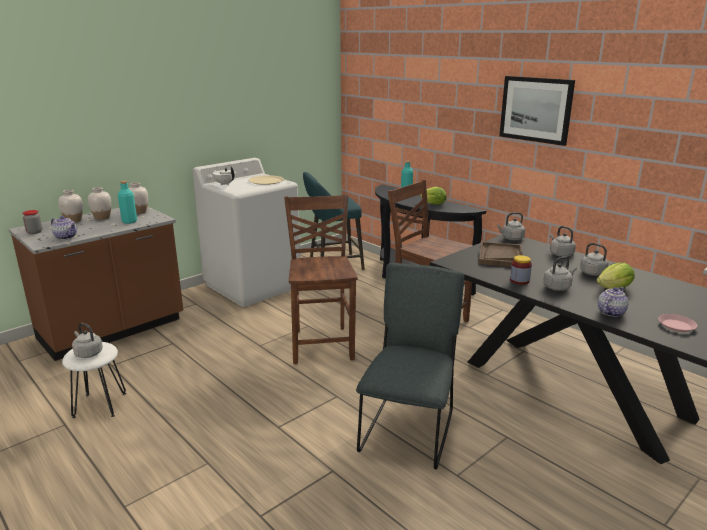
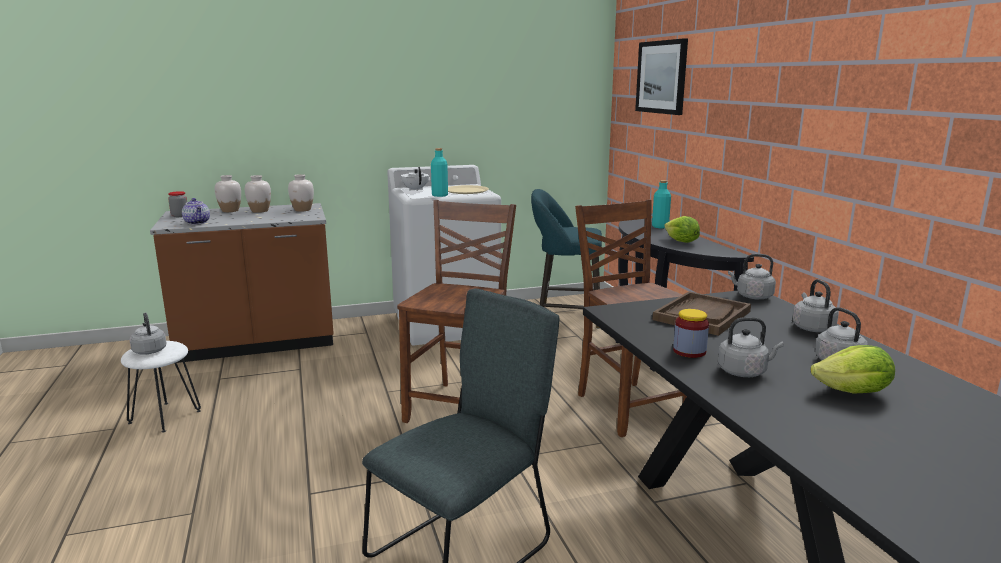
camera: 25 degrees right, 5 degrees down
turquoise bottle [118,181,137,224] -> turquoise bottle moved to [431,148,448,197]
picture [499,76,575,146] -> picture moved to [635,38,688,115]
teapot [598,287,628,317] -> none
pink plate [658,314,697,332] -> none

